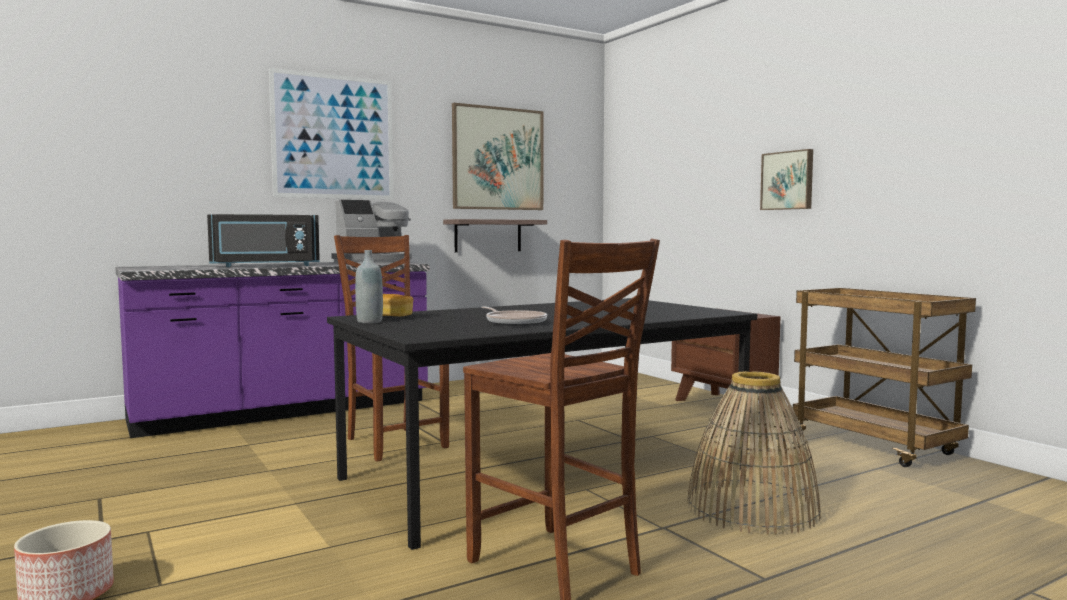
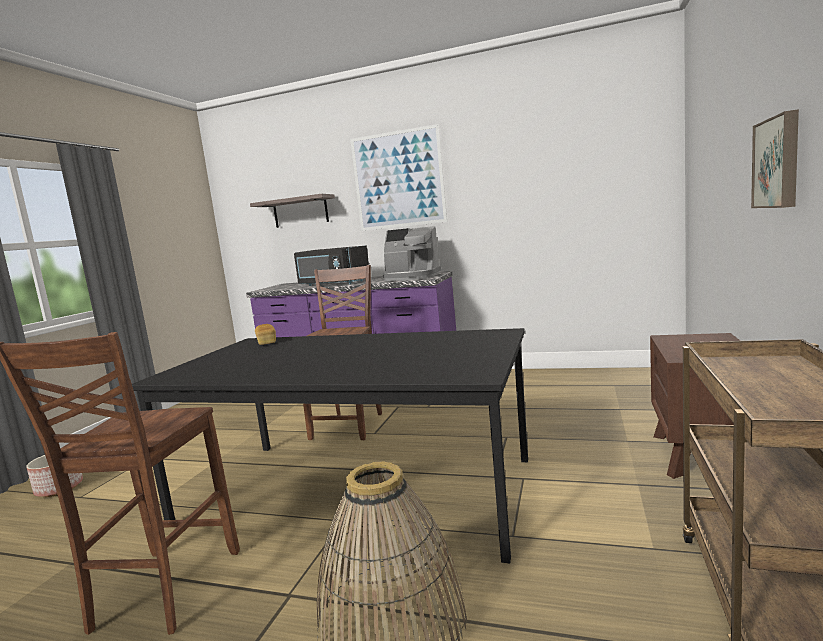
camera: 50 degrees right, 5 degrees up
grey bottle [355,250,383,323] -> none
shelf [443,219,547,252] -> shelf moved to [250,194,335,228]
picture [452,103,543,210] -> none
frying pan [481,307,547,326] -> none

